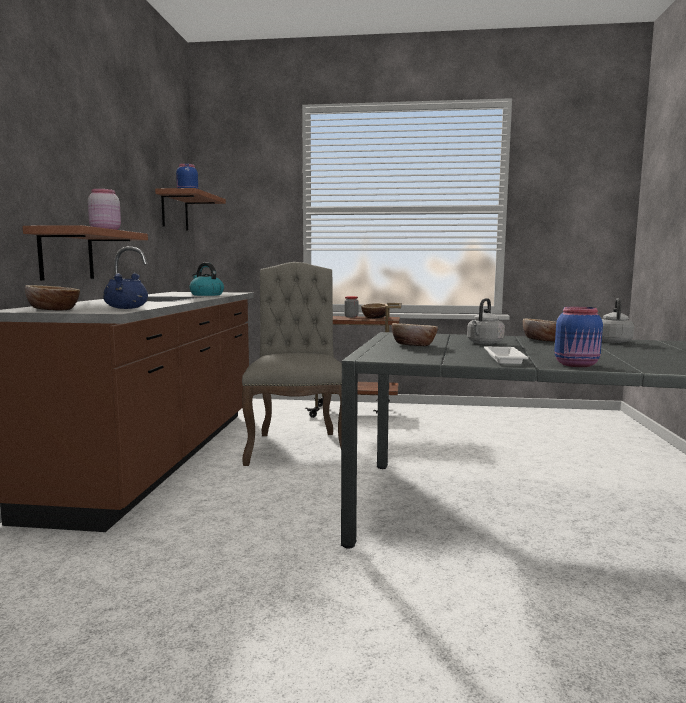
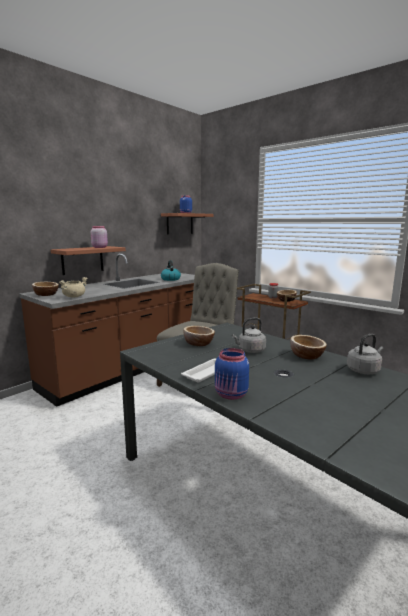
camera: 35 degrees right, 5 degrees up
blue cooking pot [103,273,148,309] -> beige cooking pot [59,277,88,298]

